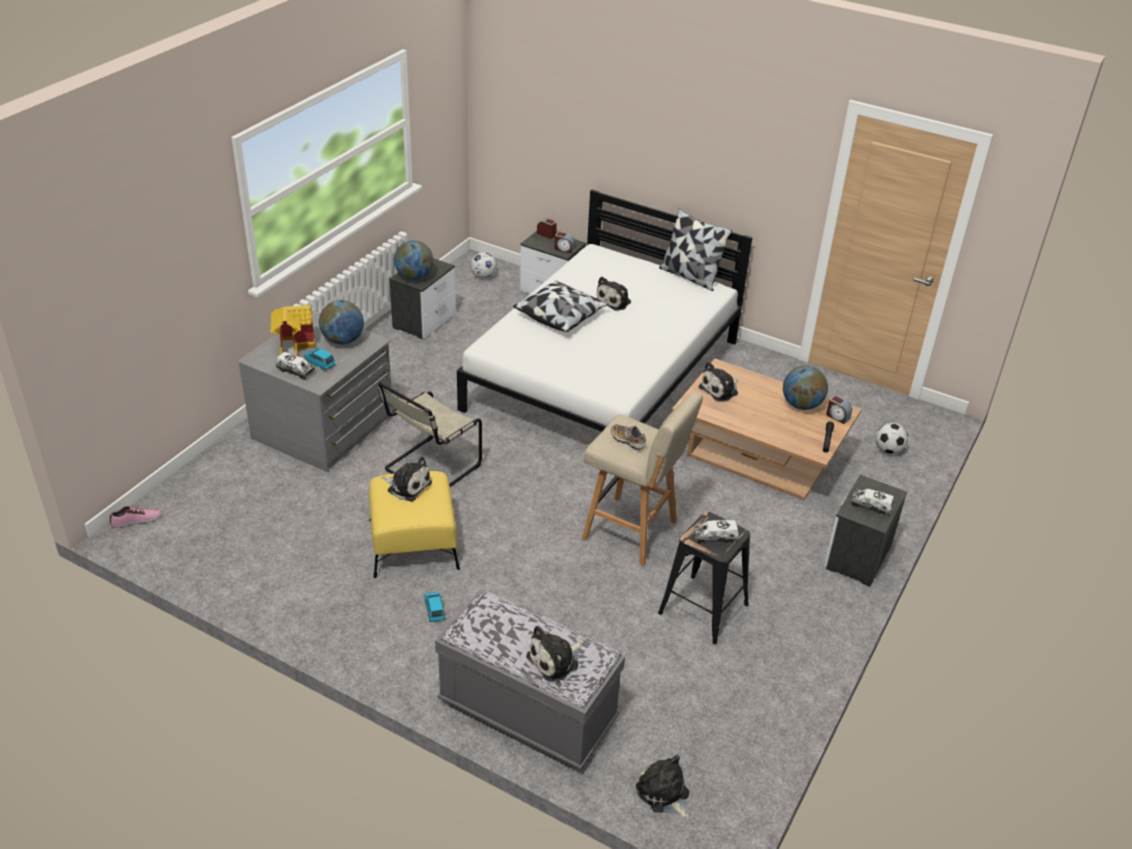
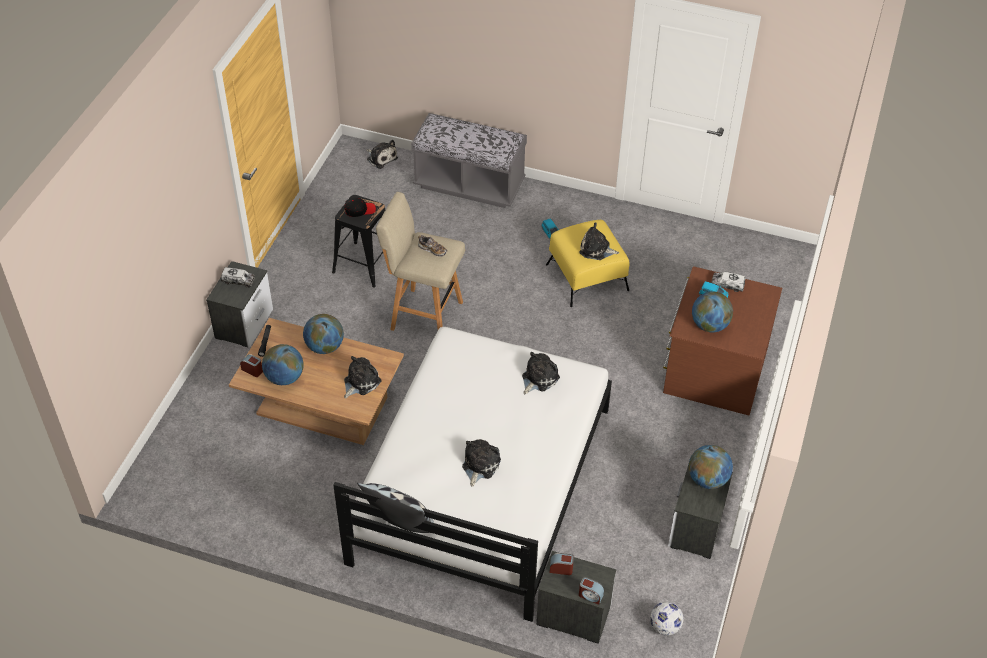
camera: 170 degrees right, 10 degrees up
shoe [110,506,162,528] -> none
grey dresser [238,310,393,472] -> brown dresser [663,266,782,415]
toy house [270,305,315,356] -> none
beige chair [378,382,482,487] -> none
pillow [513,280,608,332] -> none
plush toy [526,626,582,681] -> plush toy moved to [522,352,560,394]
toy truck [693,520,739,544] -> black cap [344,197,376,217]
football [876,423,908,454] -> none
none -> globe [303,314,344,354]

